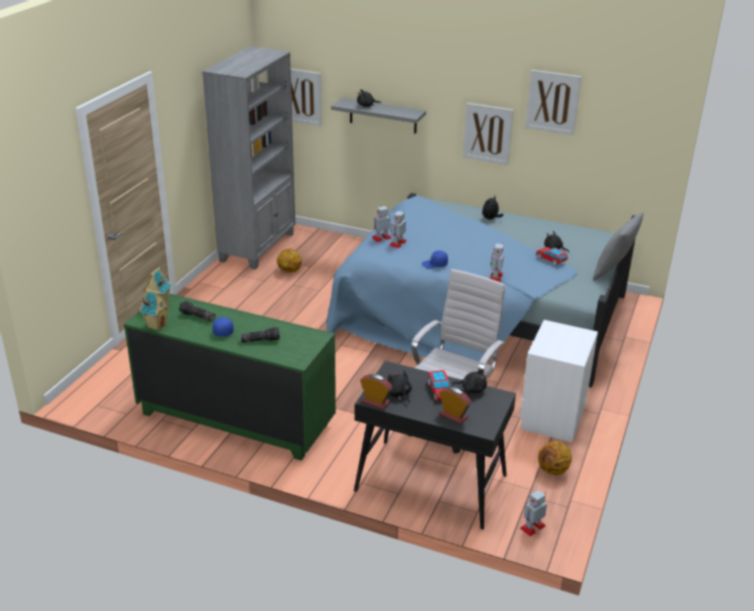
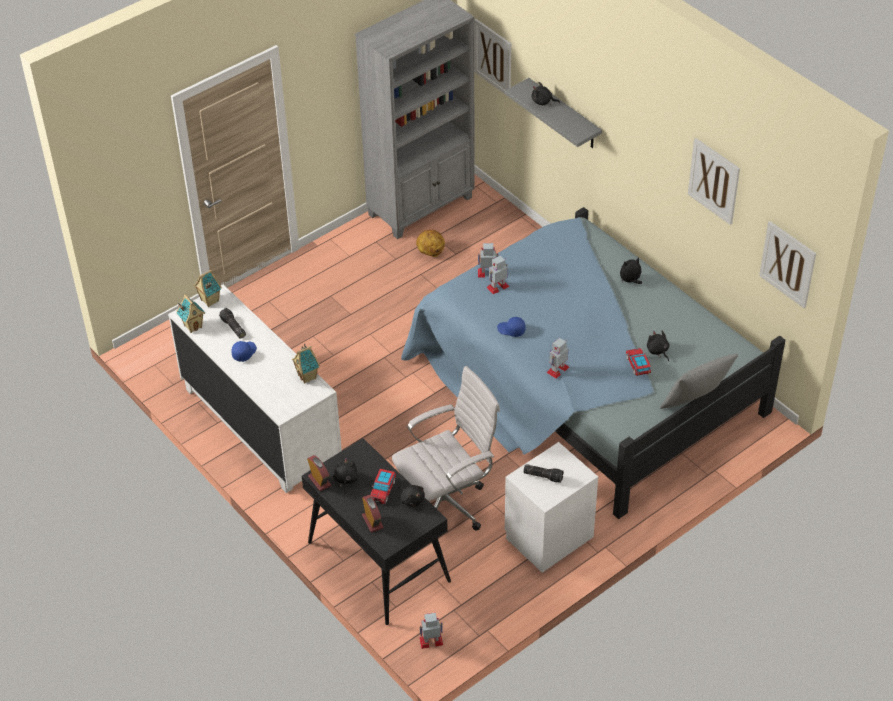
camera: 30 degrees right, 15 degrees up
green dresser [124,293,336,461] -> white dresser [168,284,342,493]
flashlight [241,327,280,343] -> flashlight moved to [523,464,564,483]
picture [463,103,514,165] -> picture moved to [759,221,816,308]
basketball [538,441,572,475] -> none
none -> toy house [292,344,320,384]

